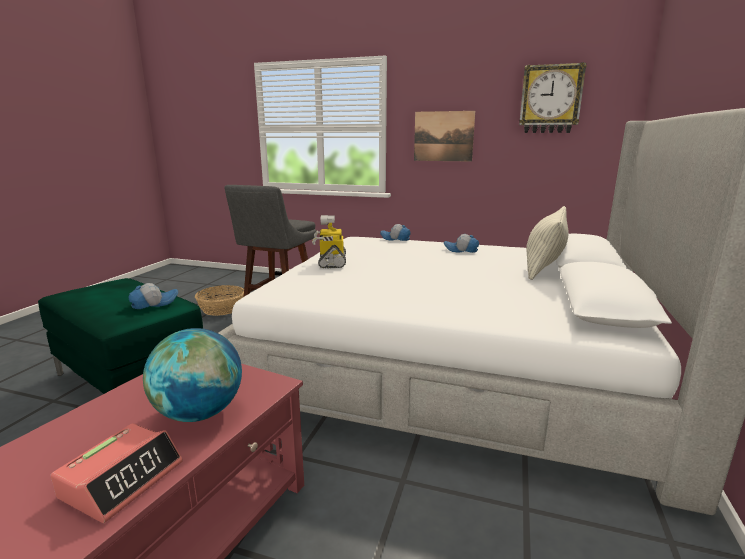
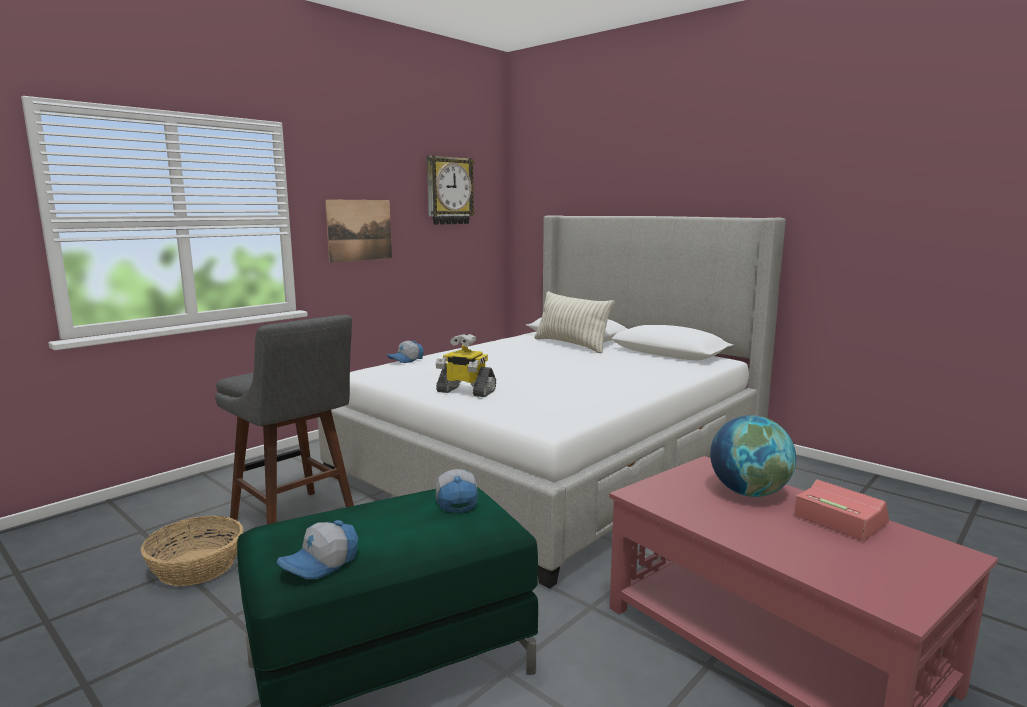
camera: 65 degrees left, 5 degrees down
cap [444,234,479,253] -> cap moved to [277,520,358,579]

